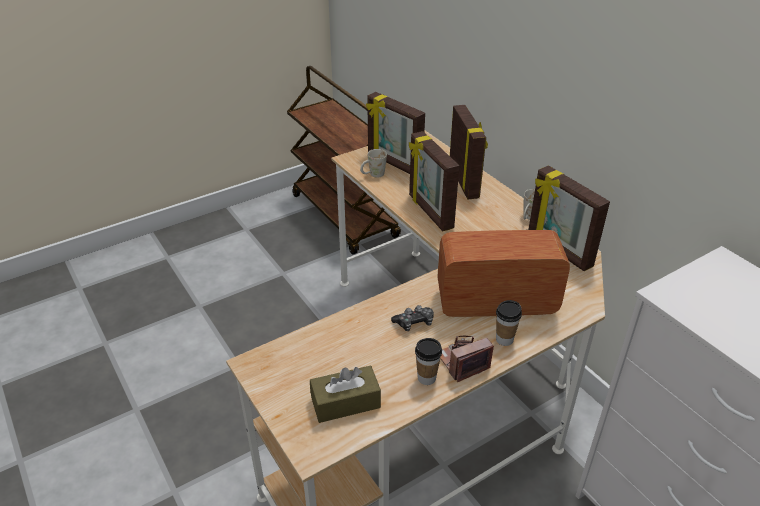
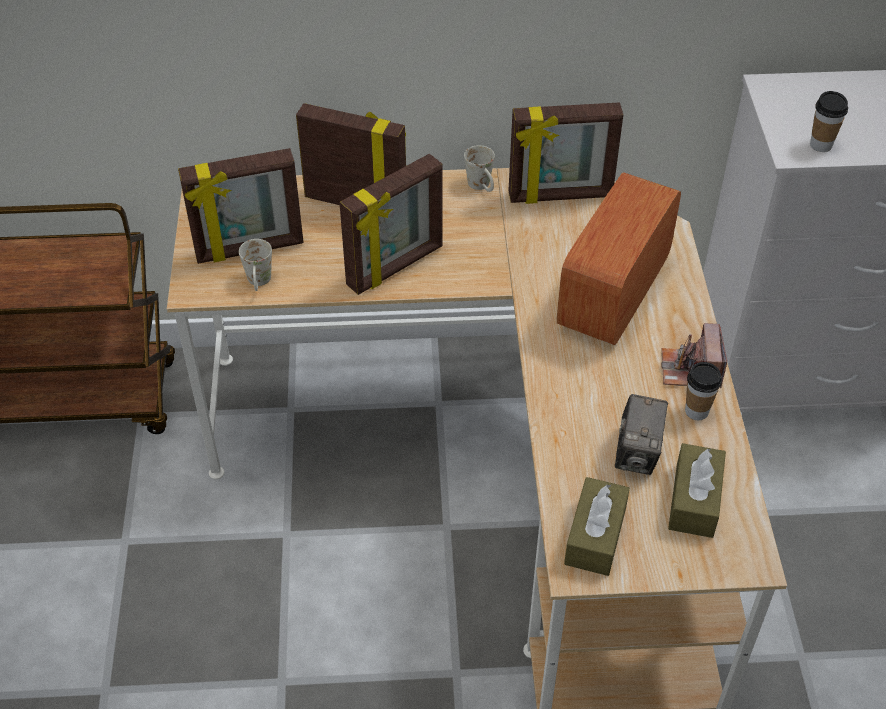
camera: 60 degrees left, 10 degrees up
game controller [391,305,434,331] -> none
picture frame [409,131,459,231] -> picture frame turned 45 degrees counterclockwise [339,154,443,295]
cup [496,300,522,346] -> cup moved to [810,91,848,152]
none -> brown tissue box [564,477,630,576]
none -> camera [615,394,668,475]

